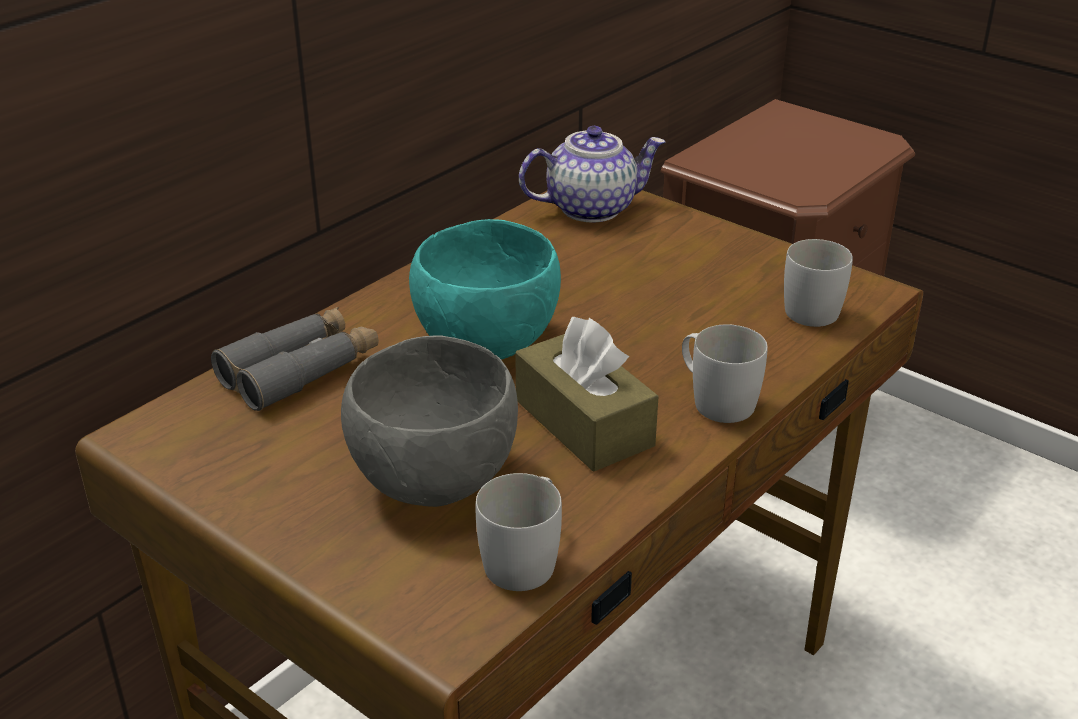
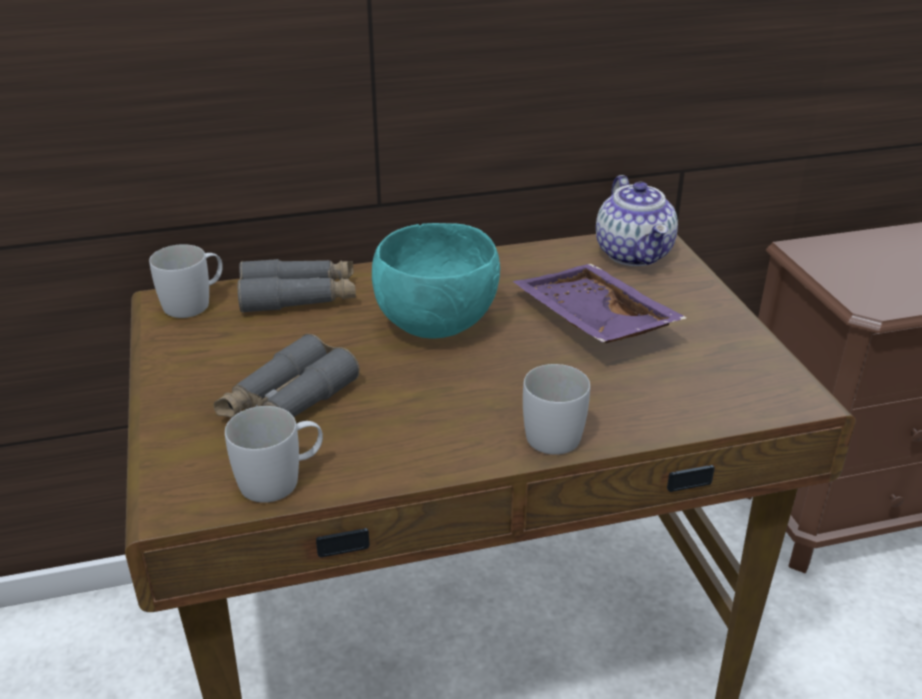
camera: 35 degrees right, 0 degrees up
grey bowl [341,336,518,507] -> grey binoculars [213,334,360,418]
brown tissue box [515,317,659,472] -> none
teapot [519,126,665,222] -> teapot turned 60 degrees clockwise [596,175,678,266]
white mug [784,239,853,327] -> white mug moved to [149,244,223,318]
none -> purple tray [512,264,687,343]

